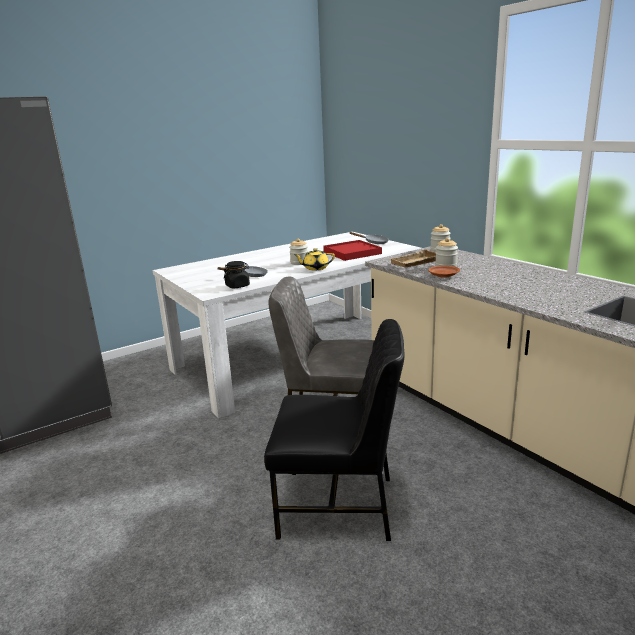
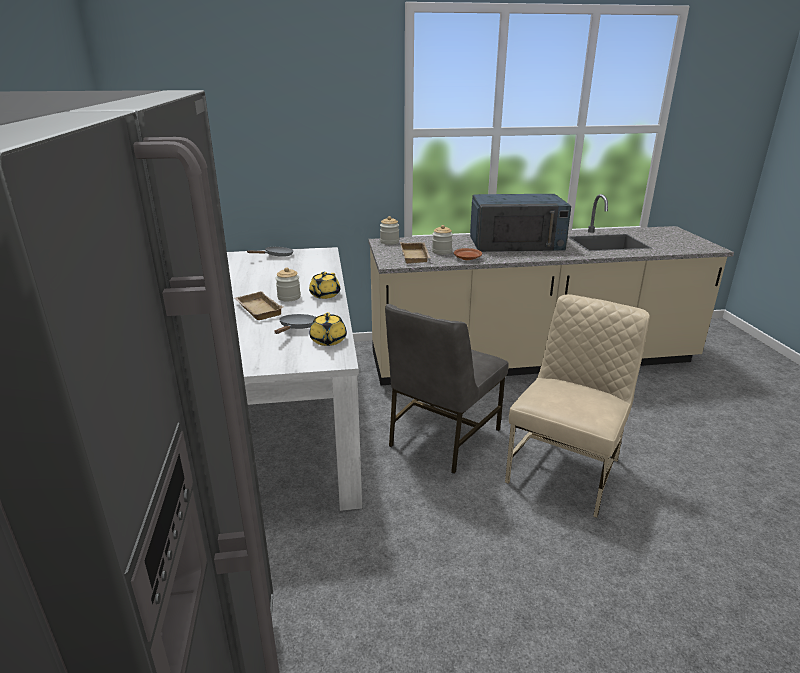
camera: 65 degrees left, 5 degrees up
black jar [224,261,250,288] -> yellow teapot [310,312,347,346]
black chair [264,319,405,541] -> beige chair [505,294,650,518]
red tray [323,240,382,261] -> none
none -> beige tray [234,291,283,320]
none -> blue microwave [470,194,571,252]

